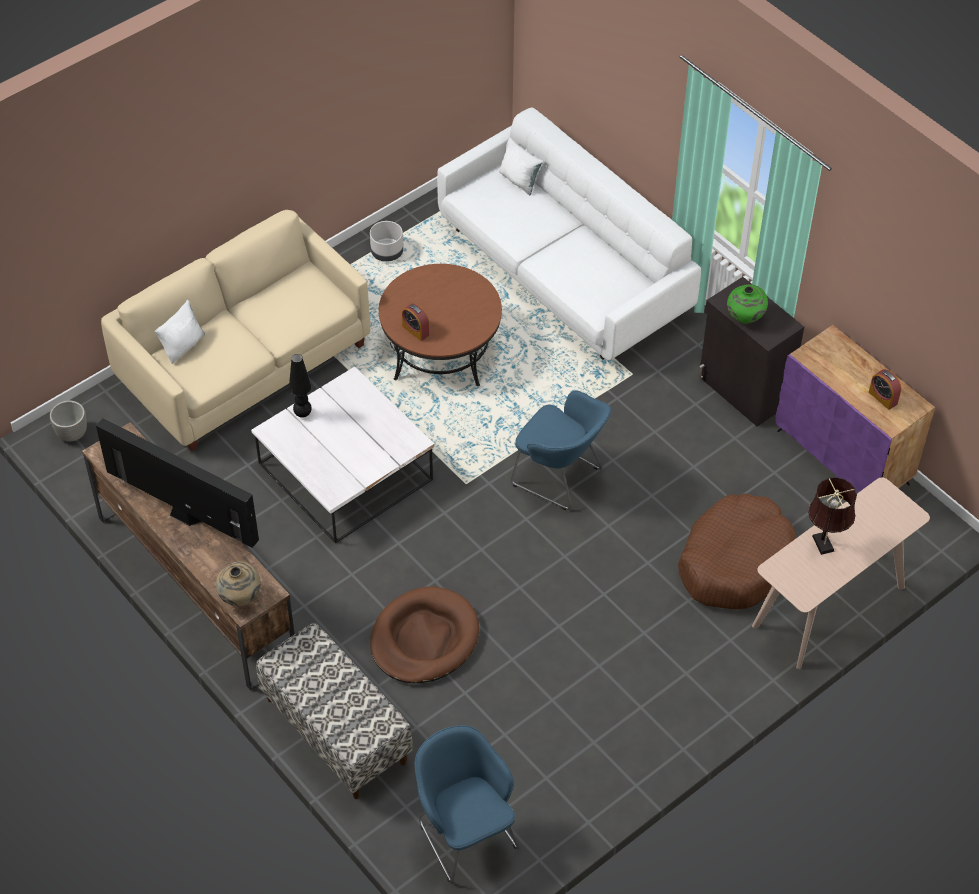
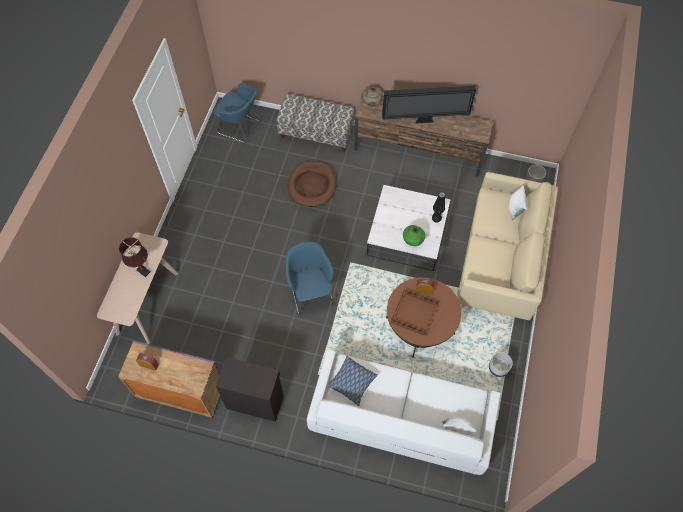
camera: 145 degrees right, 10 degrees up
blue armchair [511,391,611,510] -> blue armchair turned 75 degrees clockwise [286,242,335,315]
brown dog bed [678,493,795,609] -> none
green vase [727,284,768,324] -> green vase moved to [403,225,425,246]
none -> pillow [327,356,378,406]
none -> brown tray [390,290,439,336]

